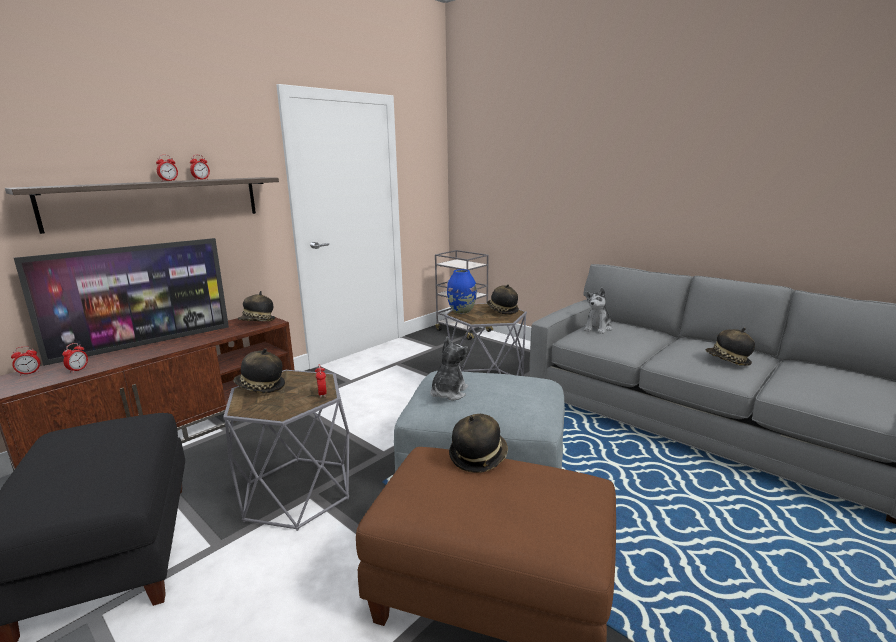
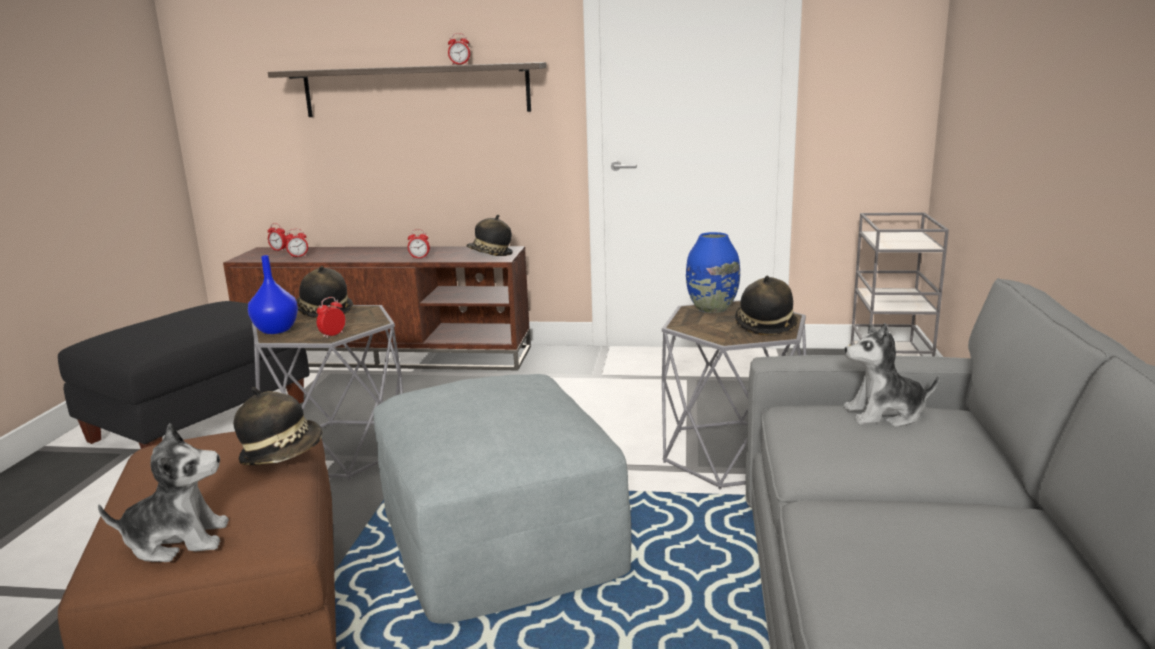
camera: 55 degrees right, 0 degrees up
television [14,238,229,366] -> none
alarm clock [156,155,178,181] -> alarm clock moved to [408,229,430,259]
plush toy [430,336,468,401] -> plush toy moved to [98,423,229,562]
hat [705,328,755,366] -> none
none -> blue vase [248,255,298,334]

